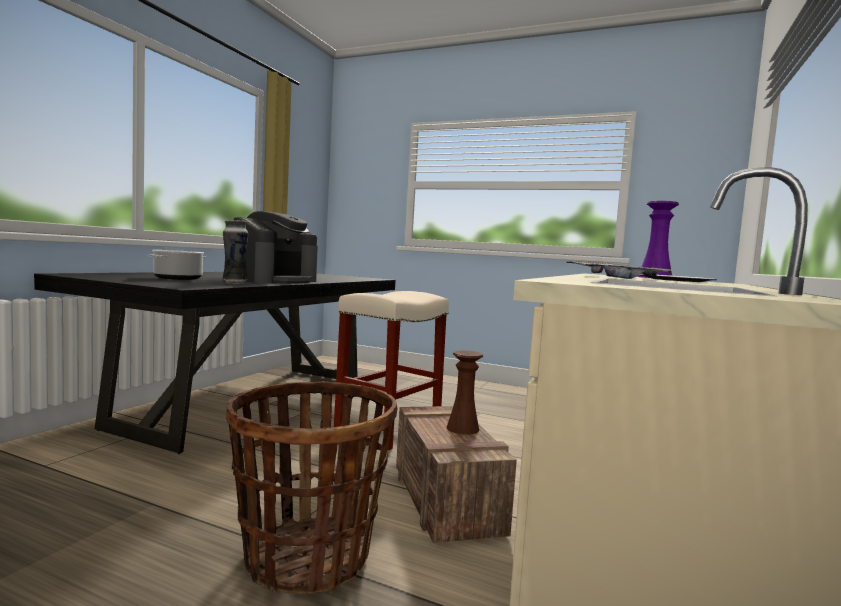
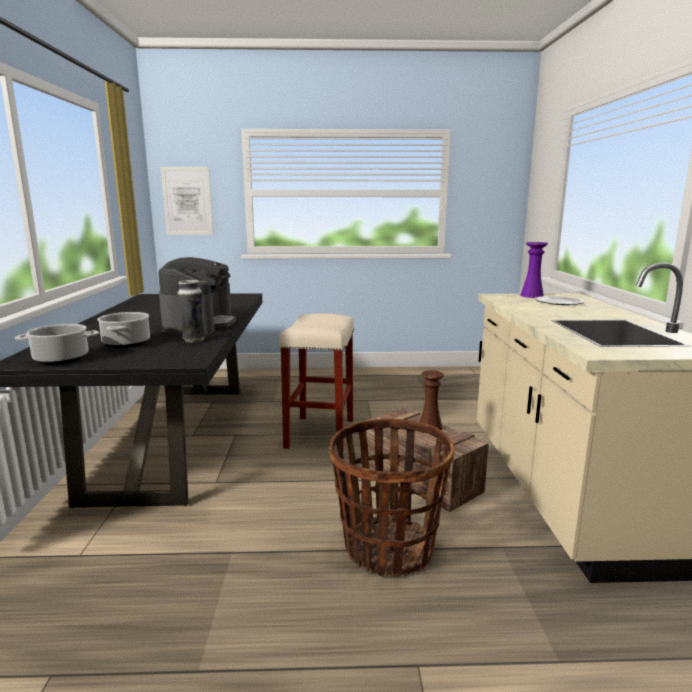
camera: 25 degrees left, 10 degrees up
tray [566,261,676,279] -> none
none -> cooking pot [15,324,99,365]
none -> picture [161,167,213,235]

